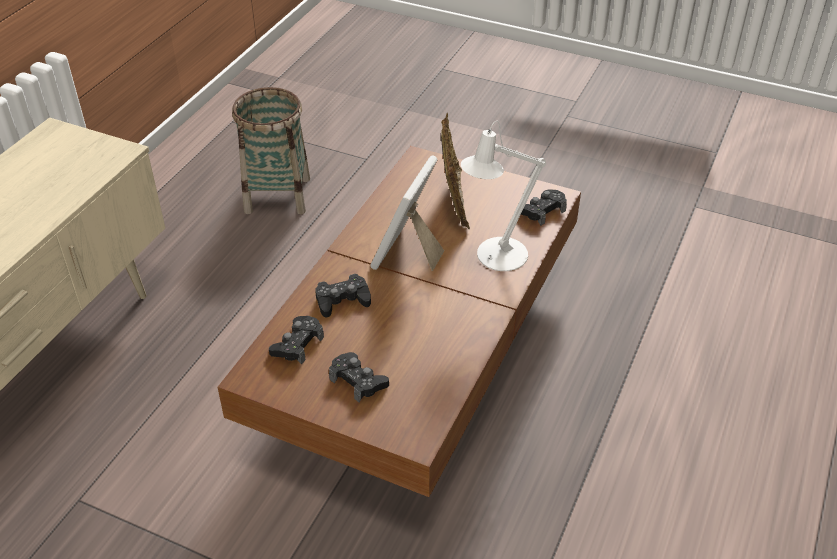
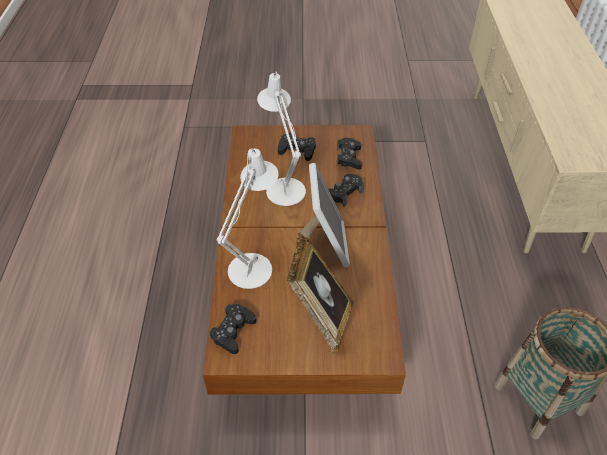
camera: 155 degrees right, 5 degrees up
none -> white table lamp [257,72,306,206]

